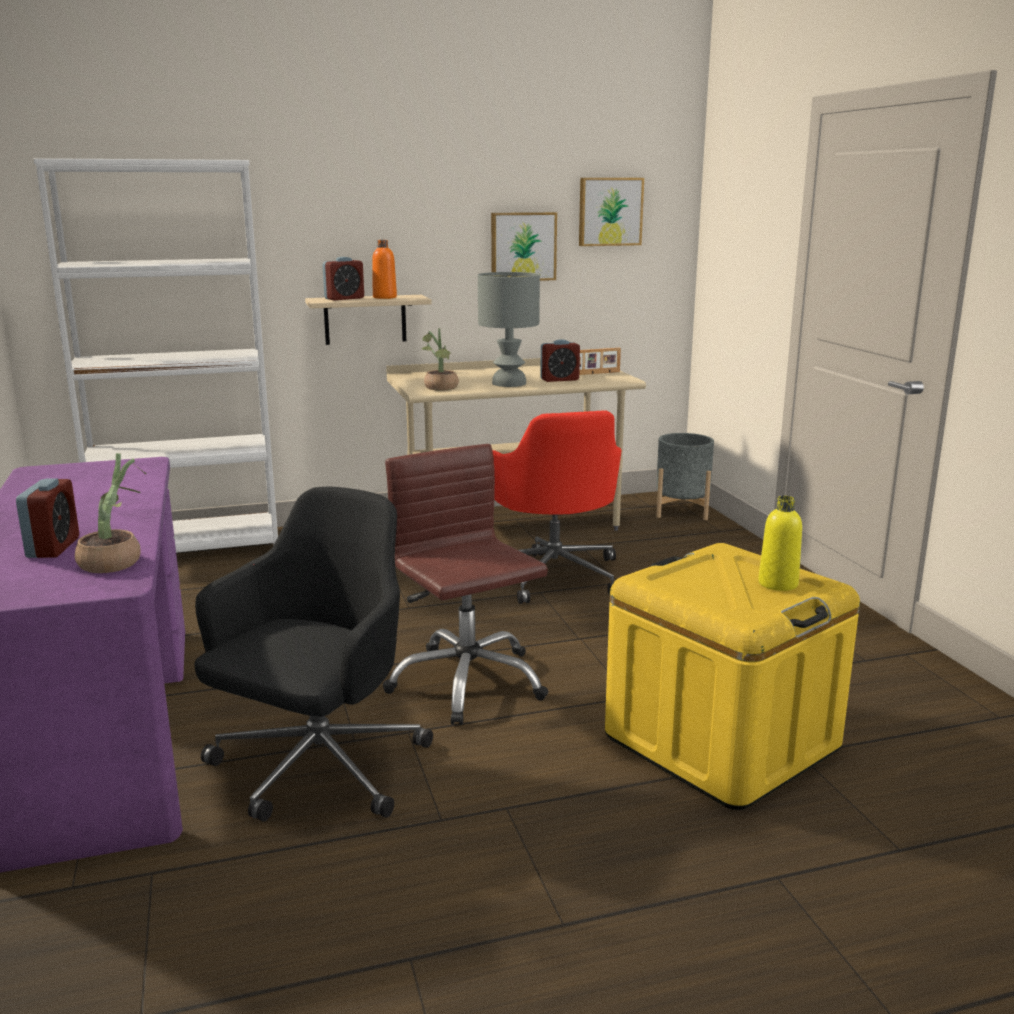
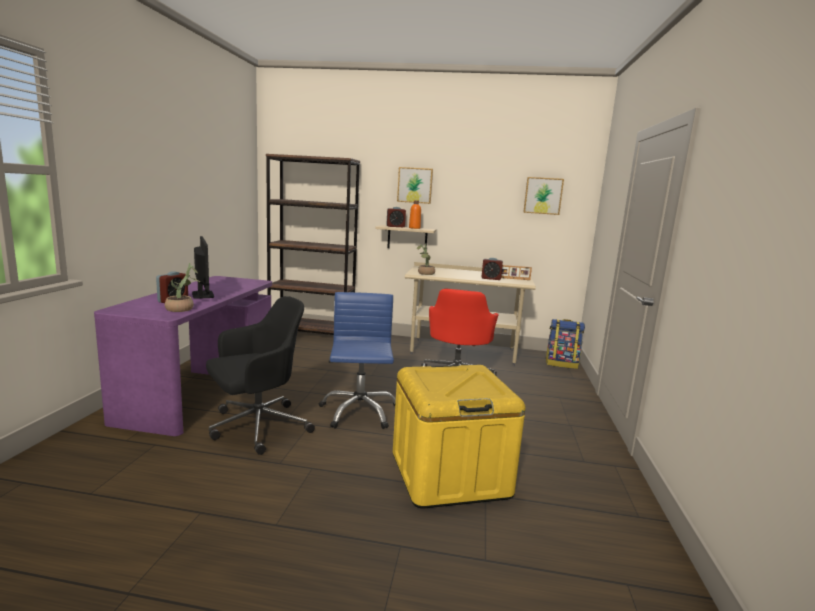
camera: 25 degrees right, 5 degrees down
white bookcase [34,158,278,553] -> brown bookcase [266,154,360,335]
brown office chair [383,444,548,725] -> blue office chair [319,292,396,429]
grey table lamp [478,272,540,387] -> none
picture [491,212,557,281] -> picture moved to [397,167,433,204]
grey planter [656,433,714,520] -> backpack [546,319,585,369]
yellow bottle [758,496,802,591] -> none
none -> monitor [192,236,214,299]

